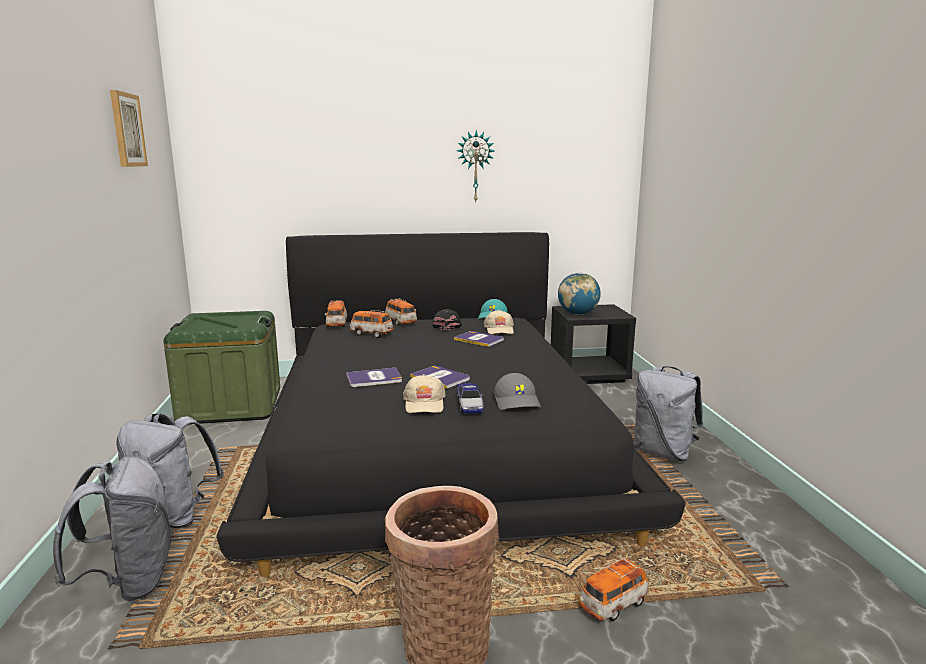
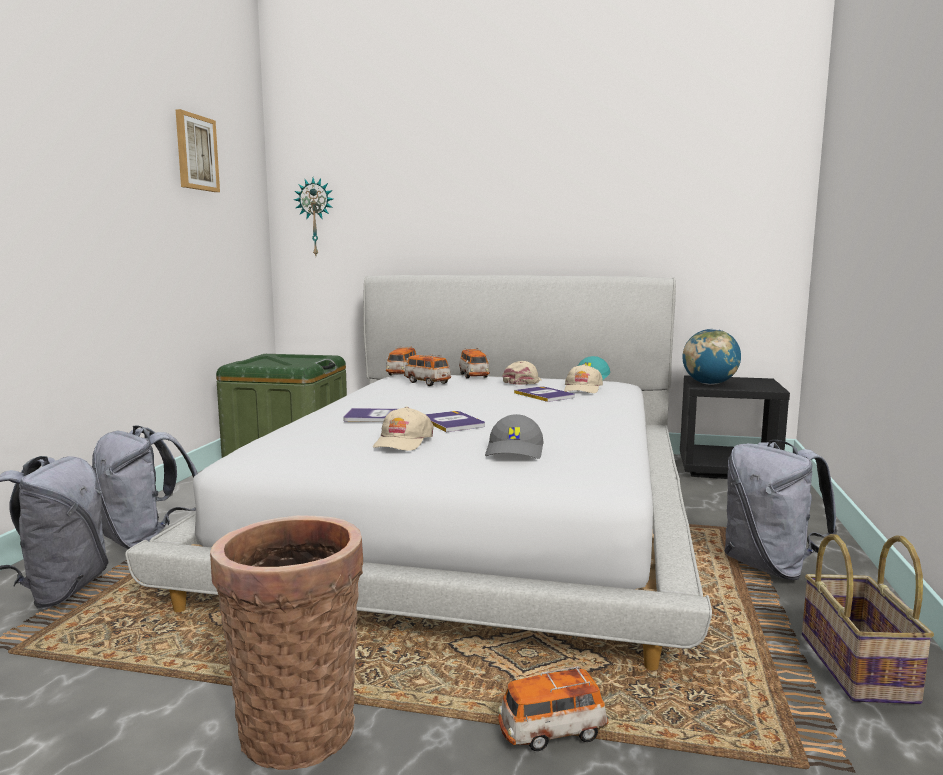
camera: 20 degrees right, 5 degrees down
black bed [217,232,685,577] -> white bed [125,275,712,670]
black cap [432,309,462,330] -> beige cap [502,361,542,385]
wall clock [457,130,495,203] -> wall clock moved to [294,178,333,256]
toy car [457,383,484,413] -> none
none -> basket [802,534,934,704]

